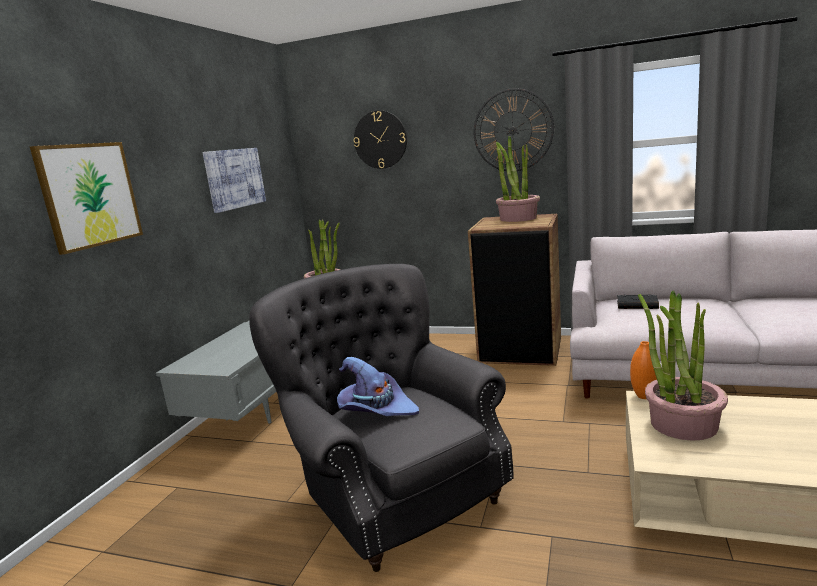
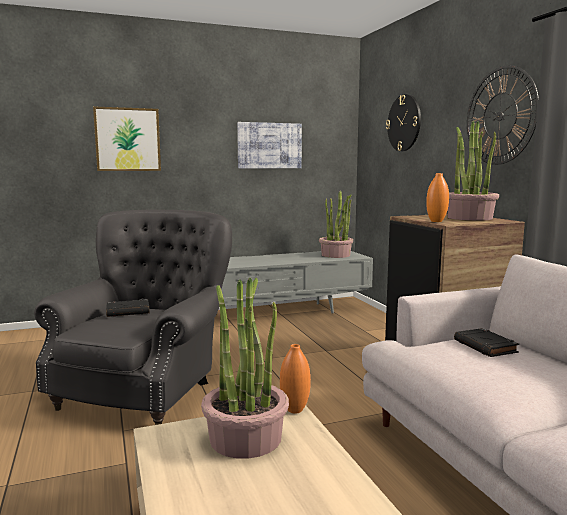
camera: 50 degrees right, 5 degrees down
purple hat [337,357,419,416] -> black book [106,299,150,317]
none -> orange vase [426,173,449,222]

